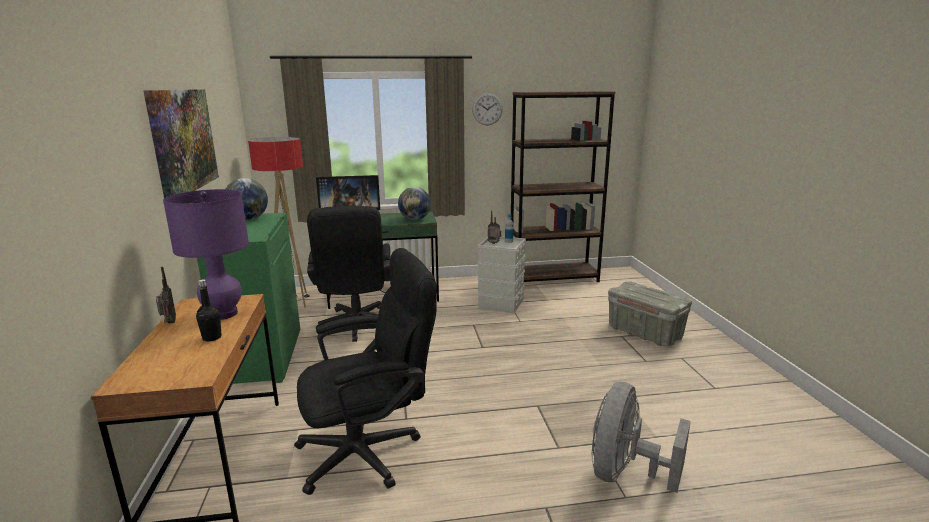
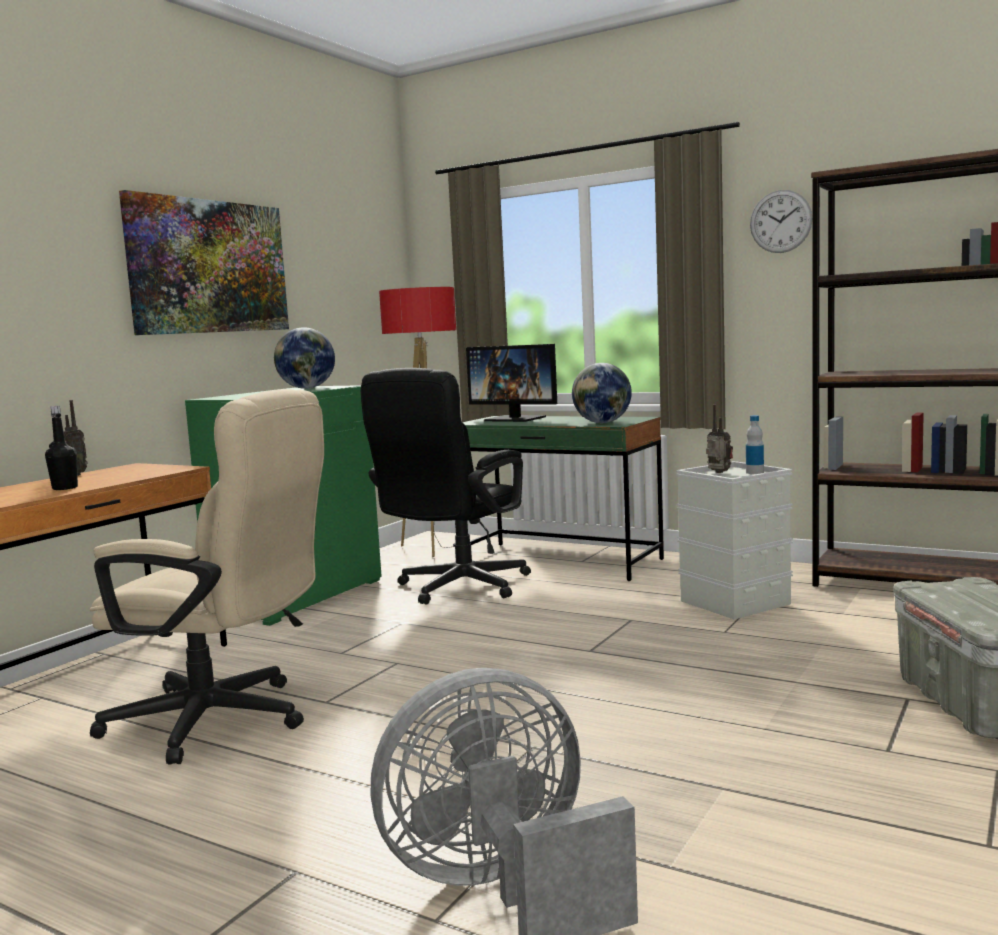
camera: 40 degrees right, 10 degrees down
purple table lamp [163,189,249,320] -> none
black office chair [294,248,437,495] -> beige office chair [89,389,324,765]

